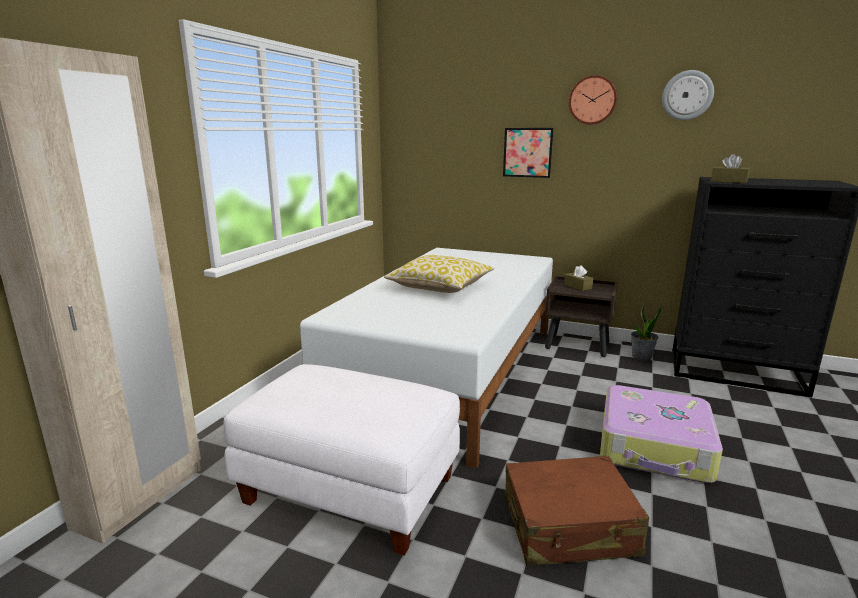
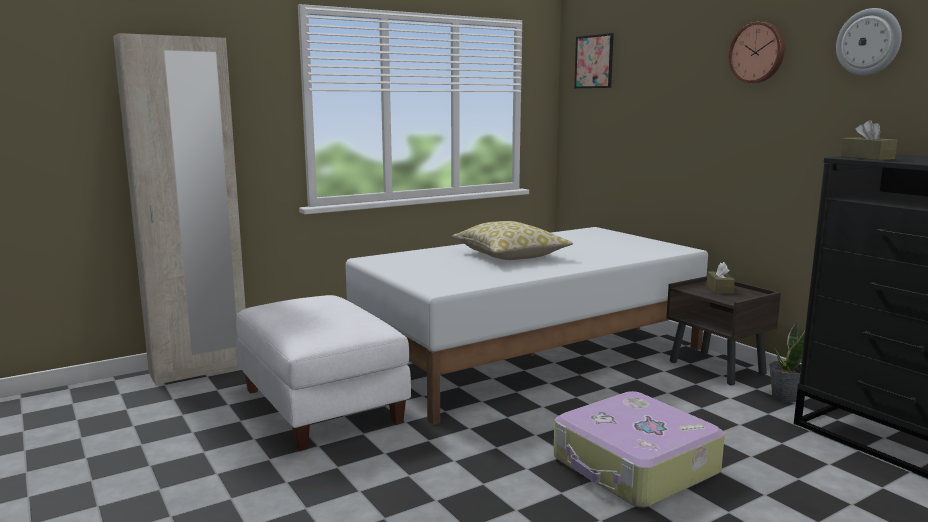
camera: 35 degrees right, 5 degrees down
picture [503,128,553,178] -> picture moved to [574,33,614,88]
brown suitcase [505,456,649,566] -> none

